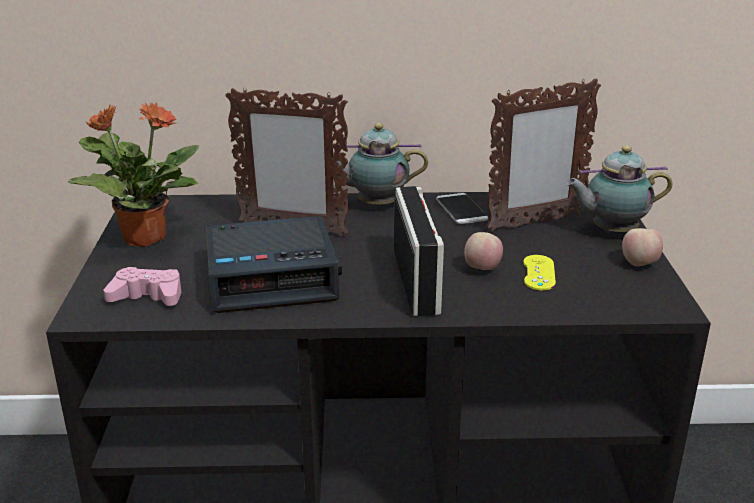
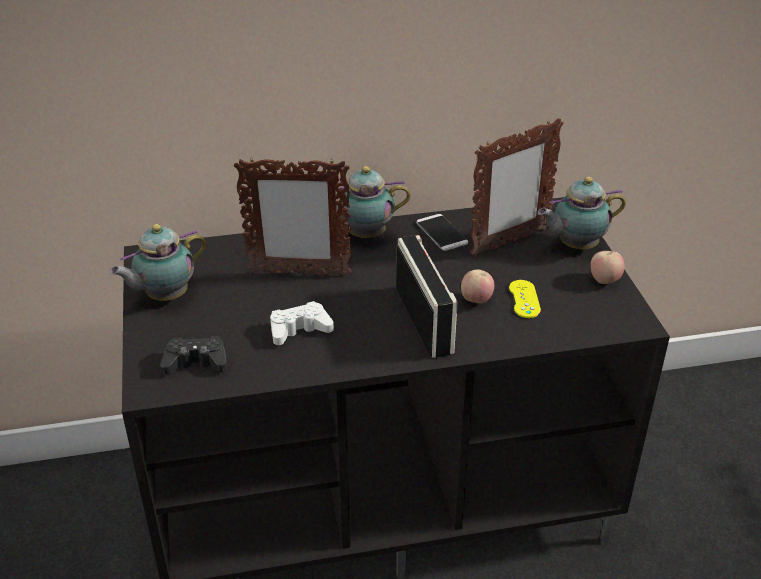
camera: 10 degrees left, 10 degrees up
potted plant [68,102,199,247] -> teapot [110,224,207,301]
pink game controller [104,267,181,306] -> black game controller [160,336,227,375]
alarm clock [206,216,342,313] -> white game controller [270,301,334,345]

